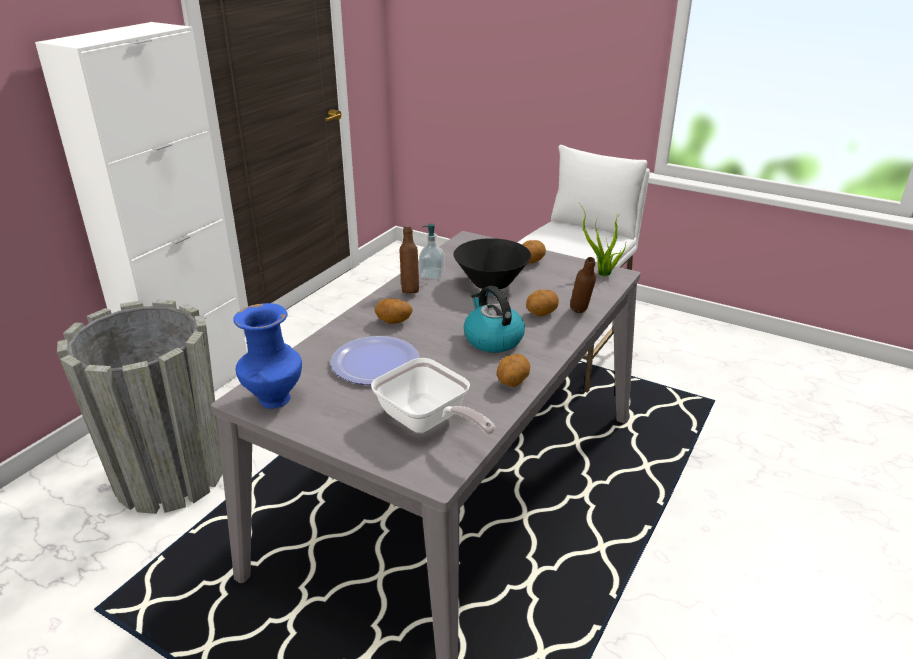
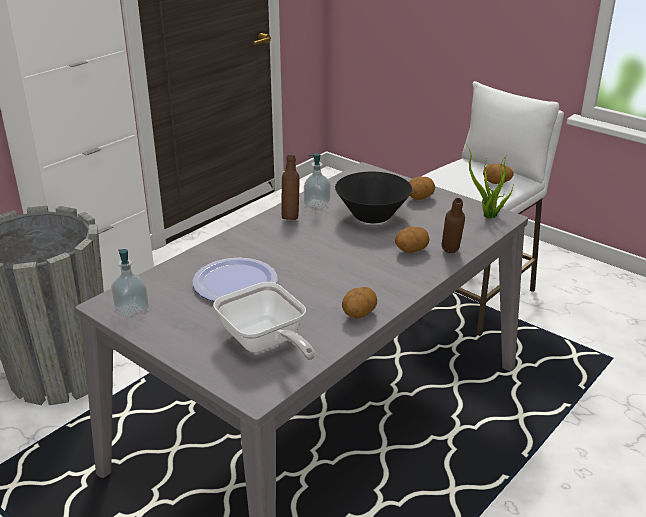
camera: 10 degrees right, 0 degrees up
blue vase [233,303,302,409] -> soap dispenser [111,249,148,317]
potato [375,299,413,324] -> potato moved to [483,164,514,184]
kettle [464,286,525,353] -> none

